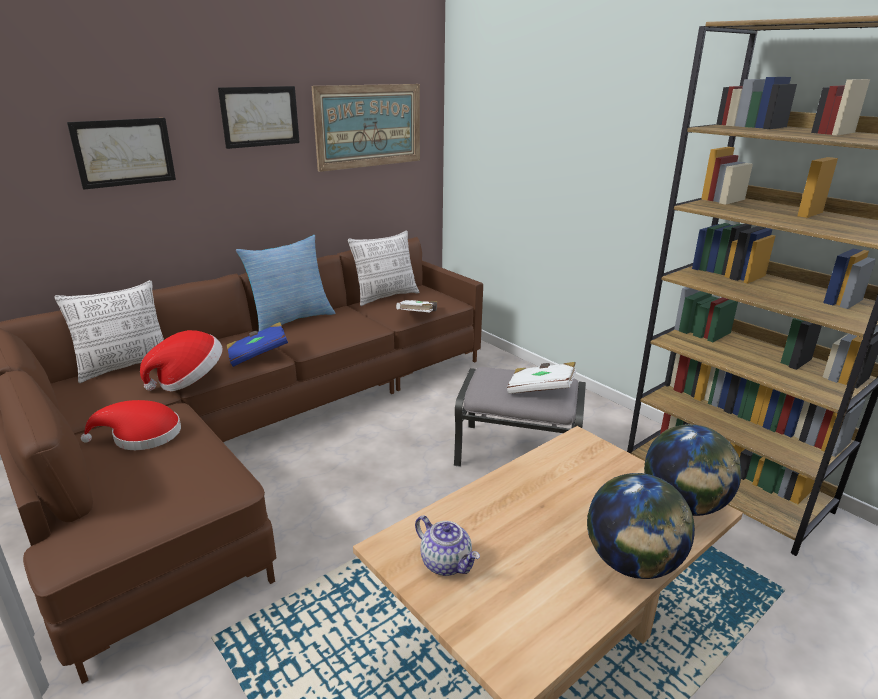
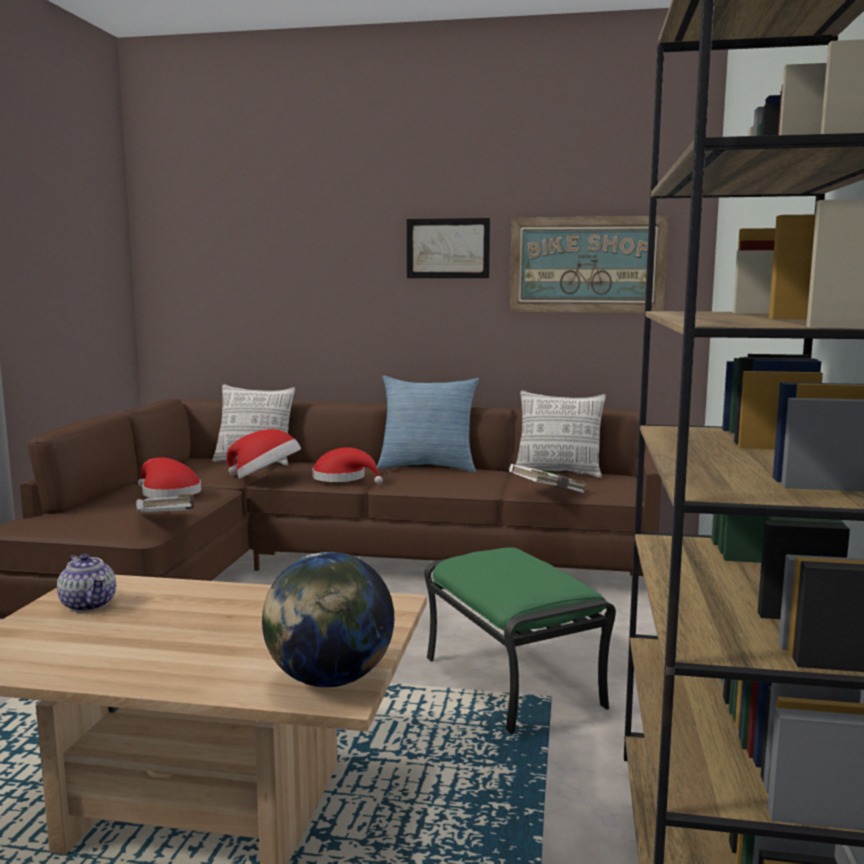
camera: 50 degrees right, 15 degrees down
picture [67,118,176,190] -> none
blue book [227,322,288,367] -> red hat [312,447,383,484]
teapot [415,516,480,576] -> teapot turned 45 degrees counterclockwise [57,554,116,612]
grey ottoman [454,367,586,467] -> green ottoman [424,547,616,735]
white book [507,362,576,394] -> white book moved to [136,494,194,513]
globe [587,473,695,579] -> none

